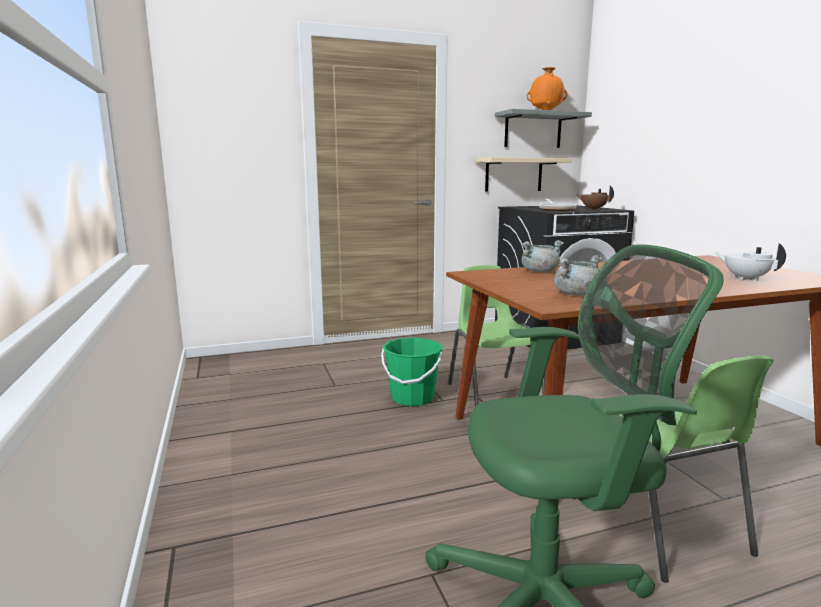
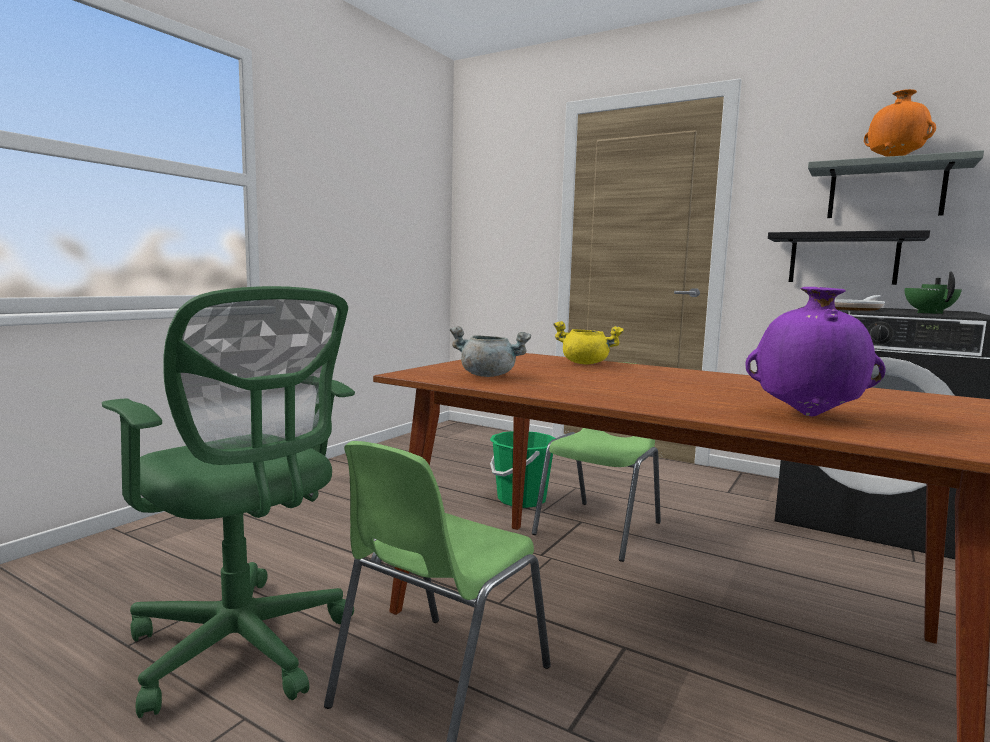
camera: 50 degrees right, 5 degrees down
beige shelf [475,157,571,192] -> black shelf [768,230,930,285]
grey cooking pot [522,240,564,272] -> yellow cooking pot [553,321,624,364]
brown teapot [576,185,614,210] -> green teapot [905,271,962,314]
white teapot [714,243,786,281] -> purple vase [745,287,886,416]

